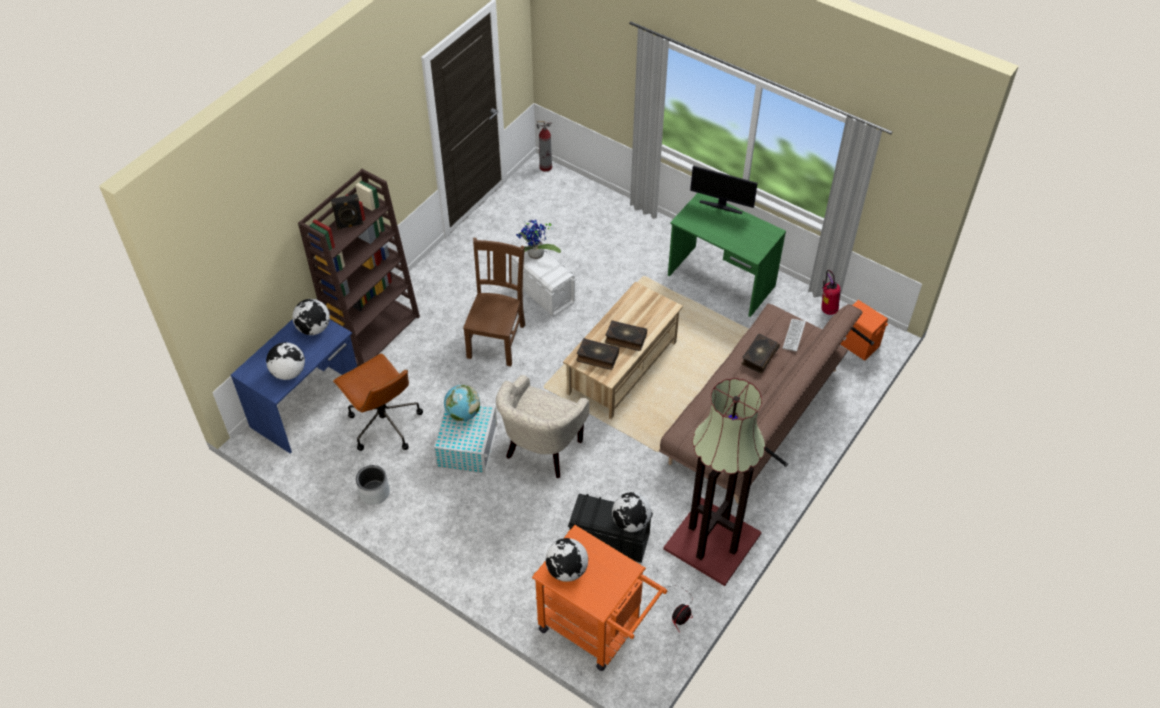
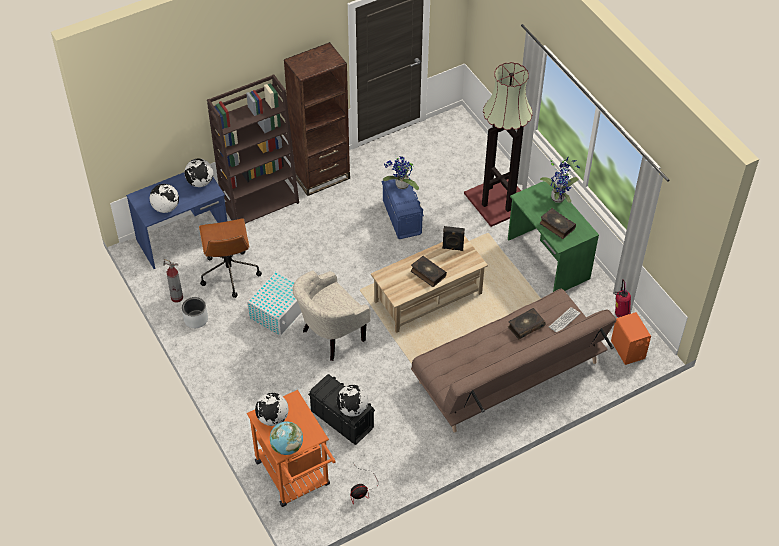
camera: 25 degrees right, 0 degrees up
black speaker [331,194,364,230] -> black speaker moved to [442,226,465,251]
globe [444,385,480,421] -> globe moved to [270,421,303,455]
brown chair [463,238,525,366] -> none
white storage box [508,243,576,316] -> blue storage box [381,176,424,239]
fire extinguisher [537,121,552,172] -> fire extinguisher moved to [163,259,183,303]
book [577,338,619,370] -> book moved to [540,208,576,239]
floor lamp [663,378,765,586] -> floor lamp moved to [464,62,533,227]
monitor [690,165,758,214] -> potted plant [540,158,580,203]
none -> brown bookcase [284,42,350,196]

